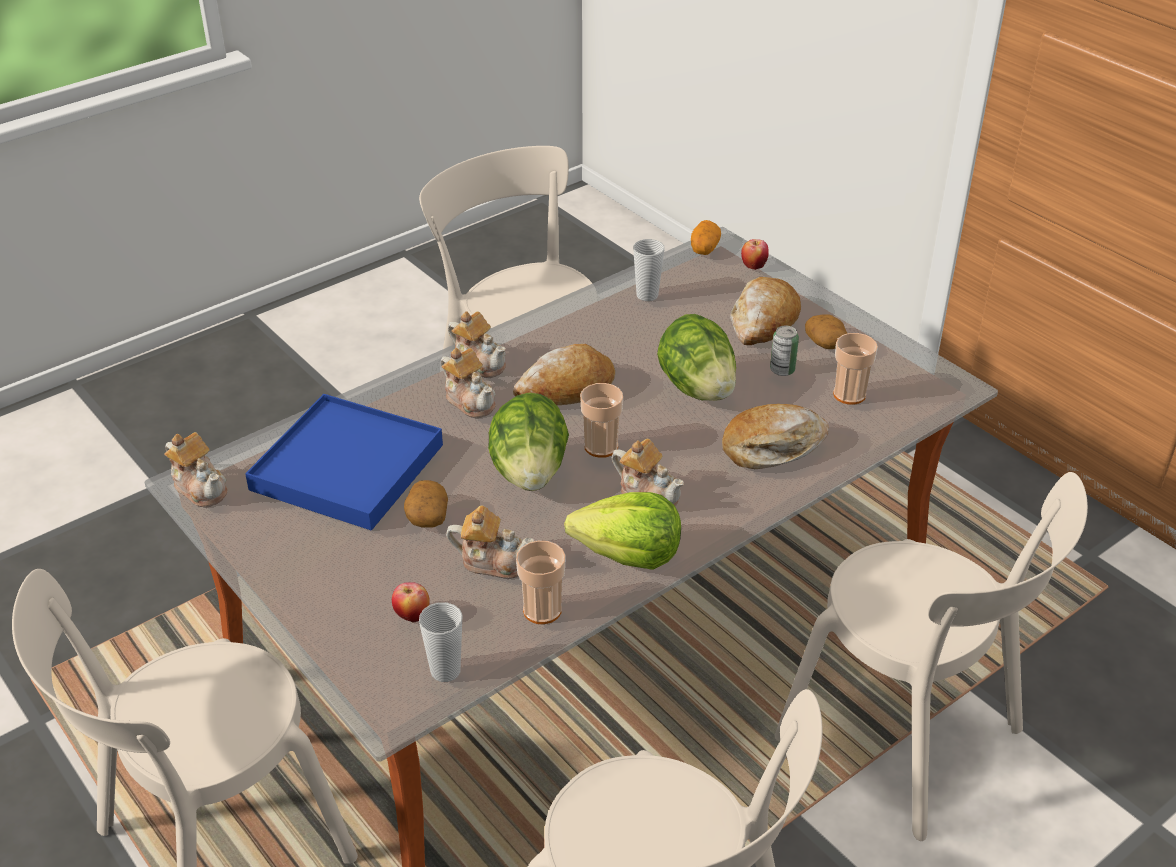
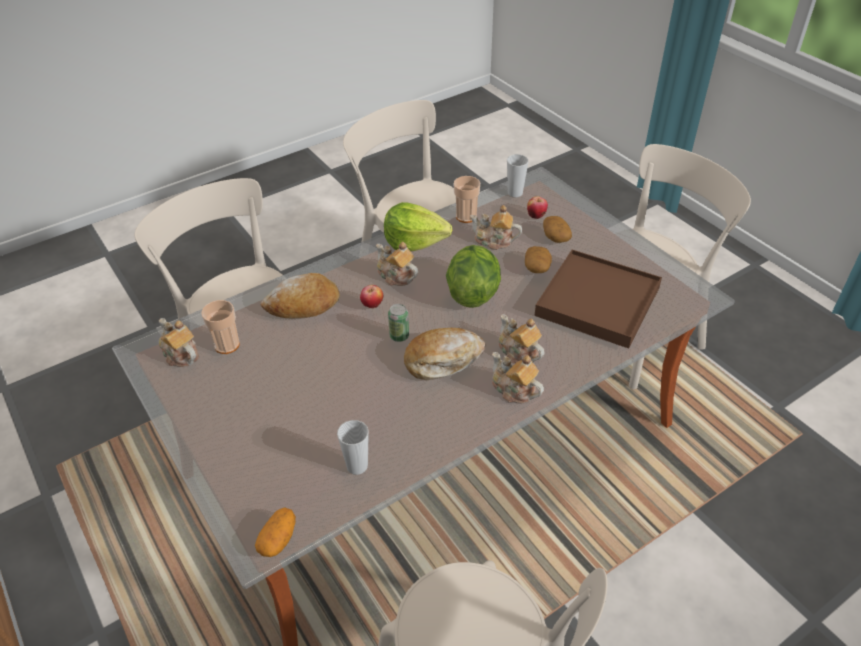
camera: 175 degrees left, 5 degrees up
teapot [164,432,227,507] -> teapot moved to [159,318,199,367]
blue tray [245,394,443,530] -> brown tray [535,250,662,348]
cup [580,383,623,458] -> none
lettuce [657,314,736,401] -> none
bread [730,277,801,345] -> none
apple [741,239,769,270] -> apple moved to [360,285,383,308]
can [770,325,799,376] -> can moved to [388,304,409,342]
potato [805,314,847,349] -> potato moved to [543,216,572,243]

